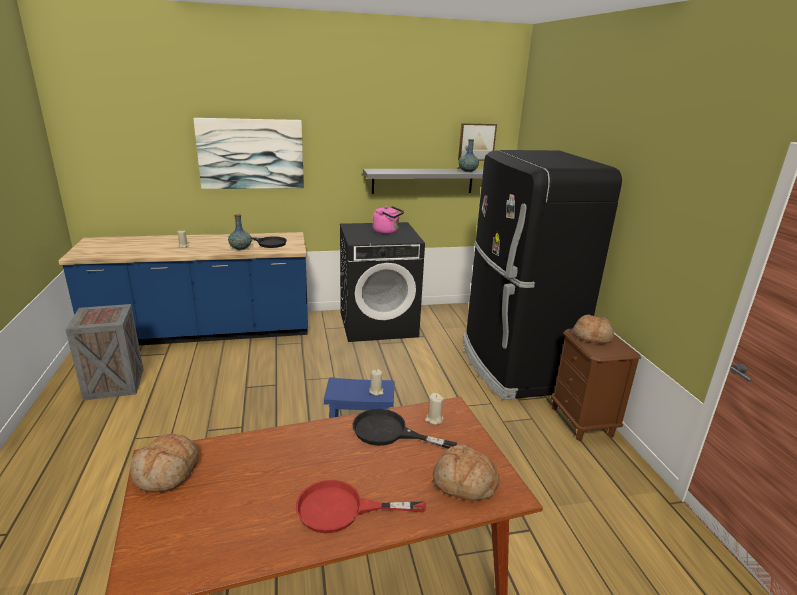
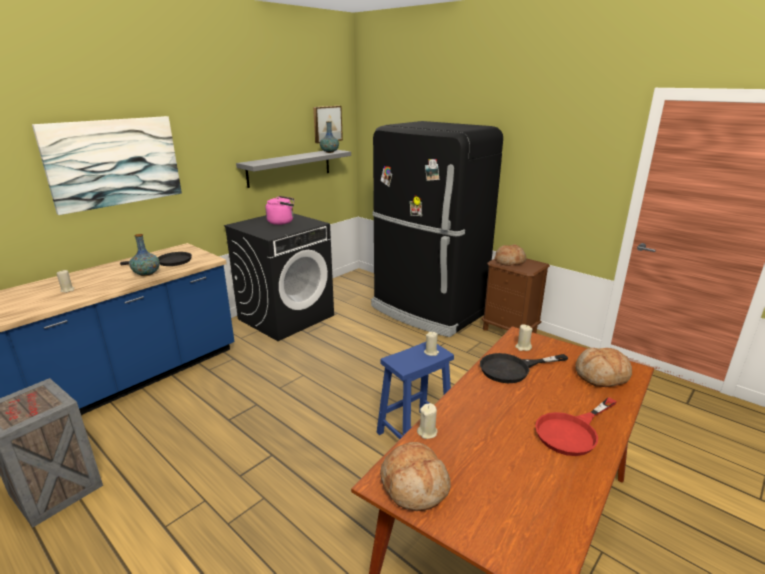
camera: 35 degrees left, 0 degrees up
none -> beige candle [417,403,438,439]

